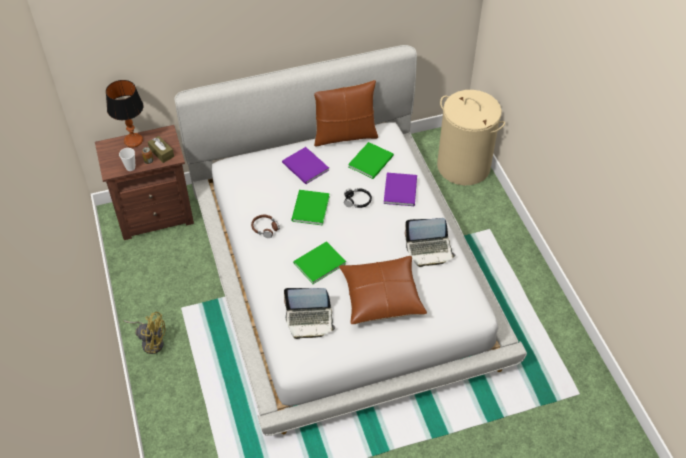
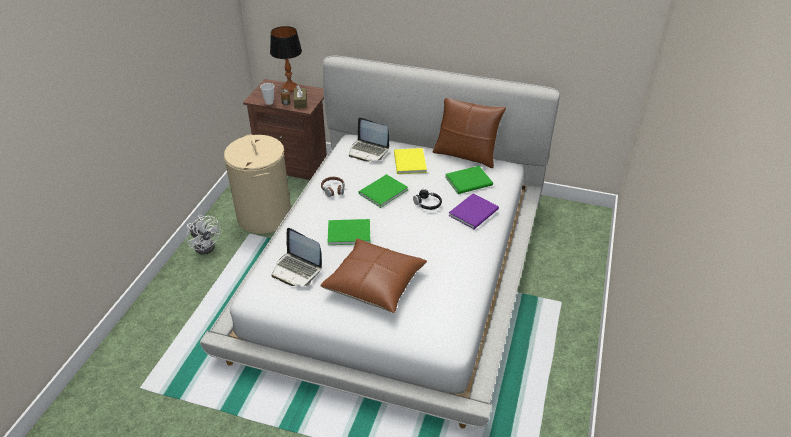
camera: 35 degrees right, 10 degrees down
yellow fan [124,312,166,354] -> white fan [187,215,220,255]
purple book [282,147,329,184] -> yellow book [394,148,427,174]
laptop [405,218,456,267] -> laptop moved to [349,117,389,162]
beige laundry basket [437,90,505,185] -> beige laundry basket moved to [224,135,291,234]

